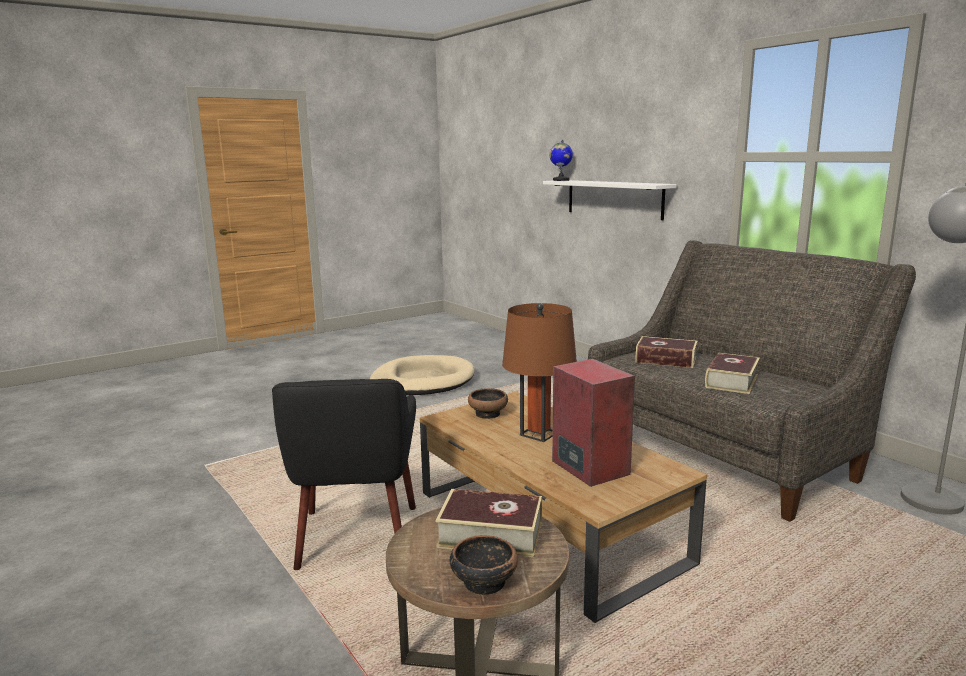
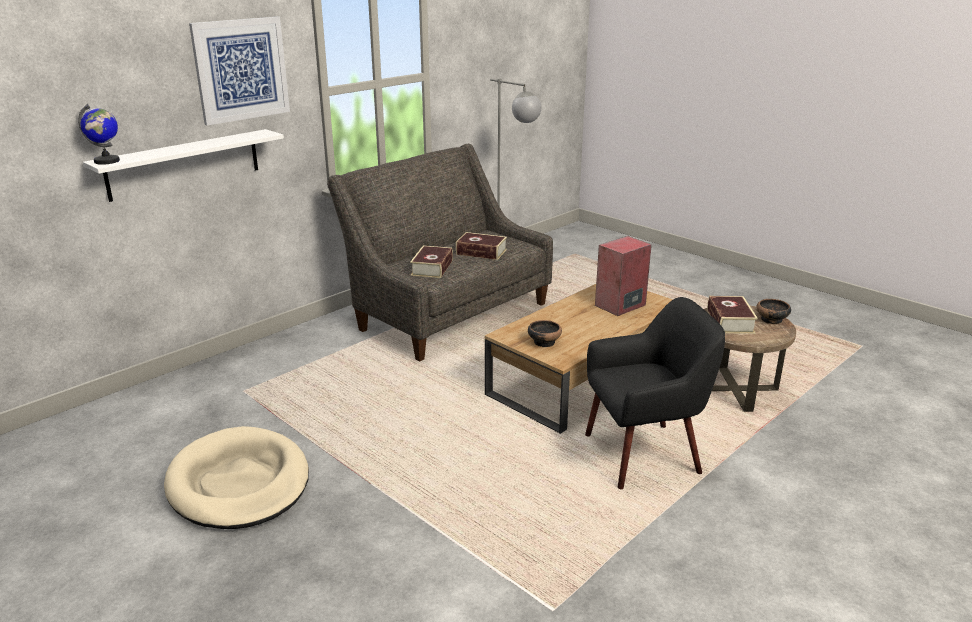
camera: 100 degrees left, 10 degrees up
brown table lamp [502,303,577,442] -> none
none -> picture [189,17,290,125]

